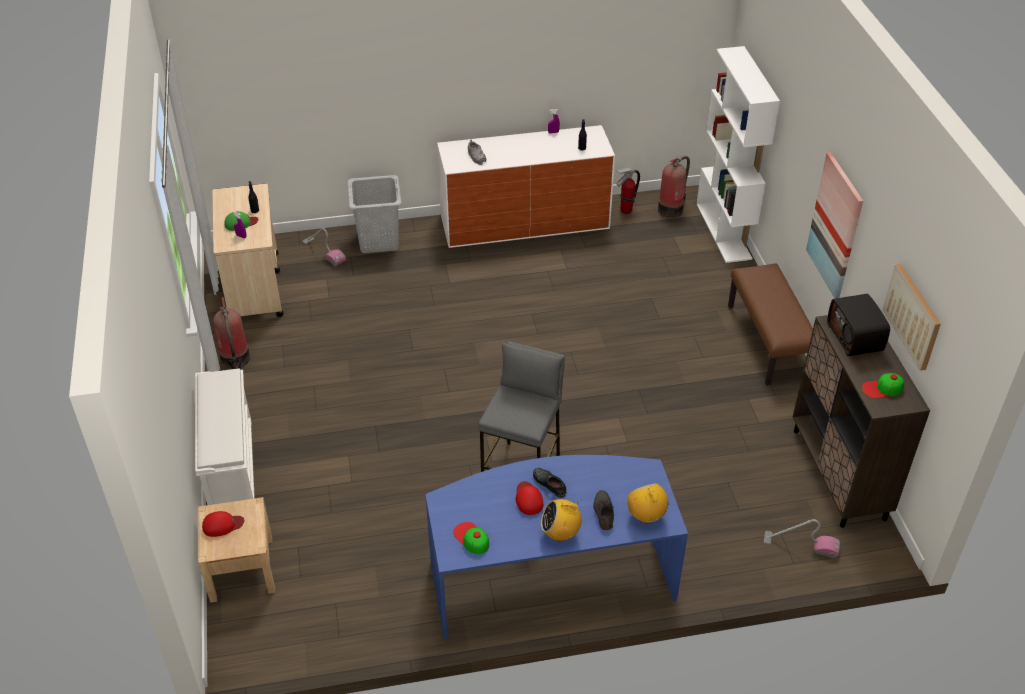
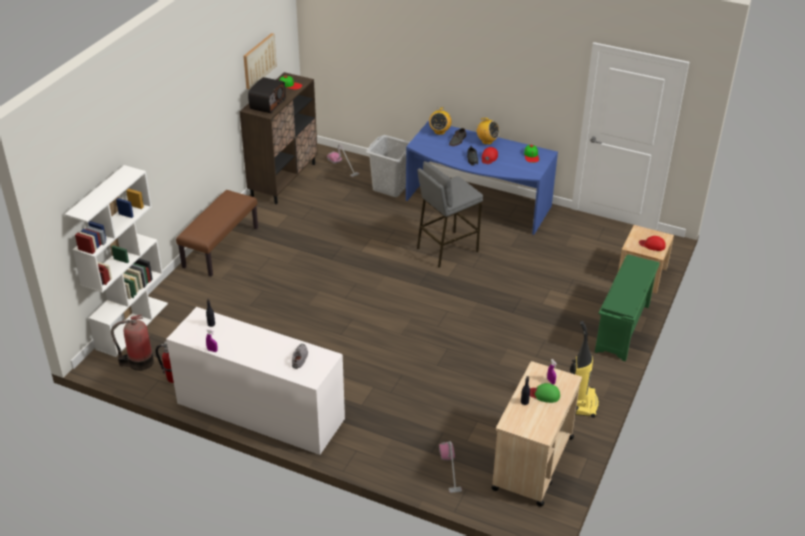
camera: 145 degrees left, 5 degrees down
white shoe rack [195,368,255,505] -> green shoe rack [595,255,660,362]
fire extinguisher [213,297,250,370] -> vacuum cleaner [570,321,599,418]
grey laundry basket [348,175,401,253] -> grey laundry basket moved to [366,135,410,197]
picture [806,152,863,299] -> none

